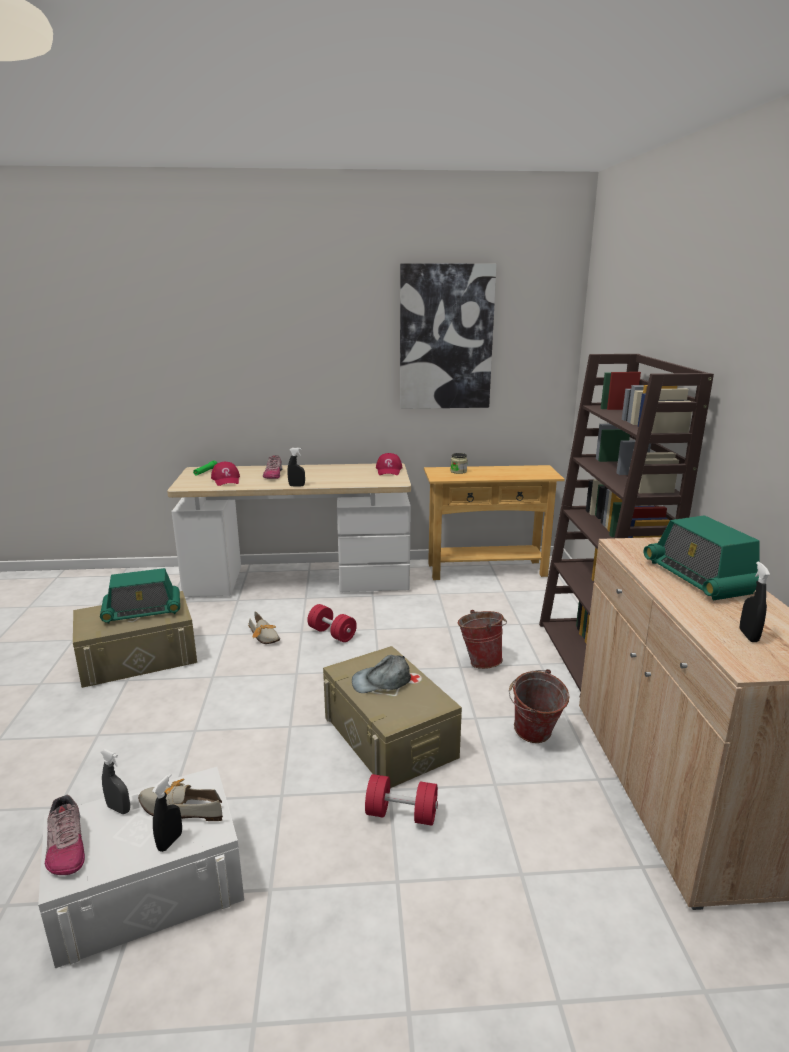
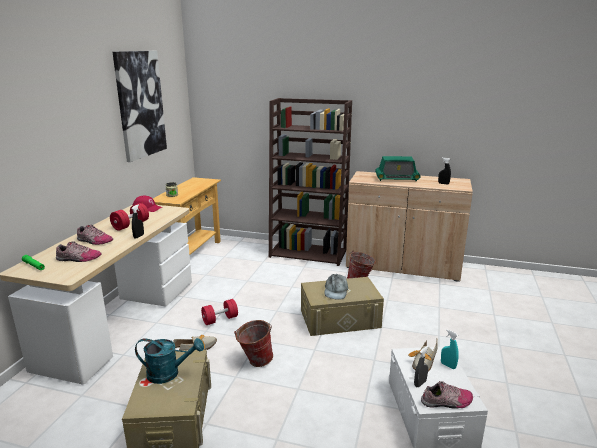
camera: 70 degrees left, 0 degrees up
radio [100,568,180,624] -> turquoise watering can [135,338,204,384]
black spray bottle [152,773,182,852] -> turquoise spray bottle [441,329,459,369]
red cap [211,462,240,486] -> shoe [56,241,102,262]
red dumbbell [365,774,438,826] -> red dumbbell moved to [110,203,149,231]
bucket [458,610,507,669] -> bucket moved to [234,320,273,367]

